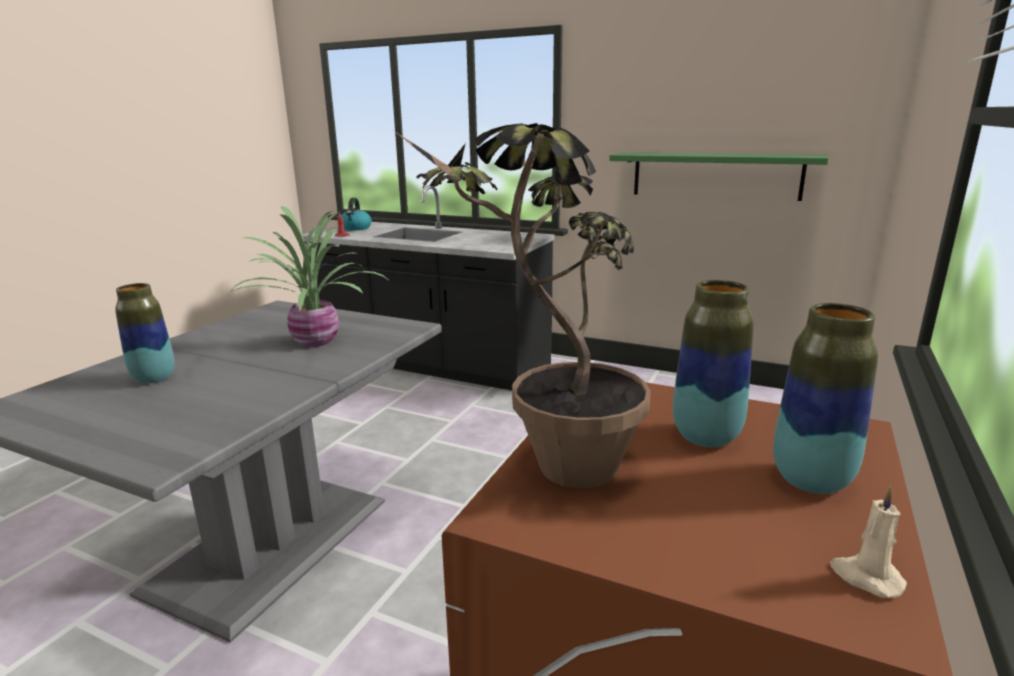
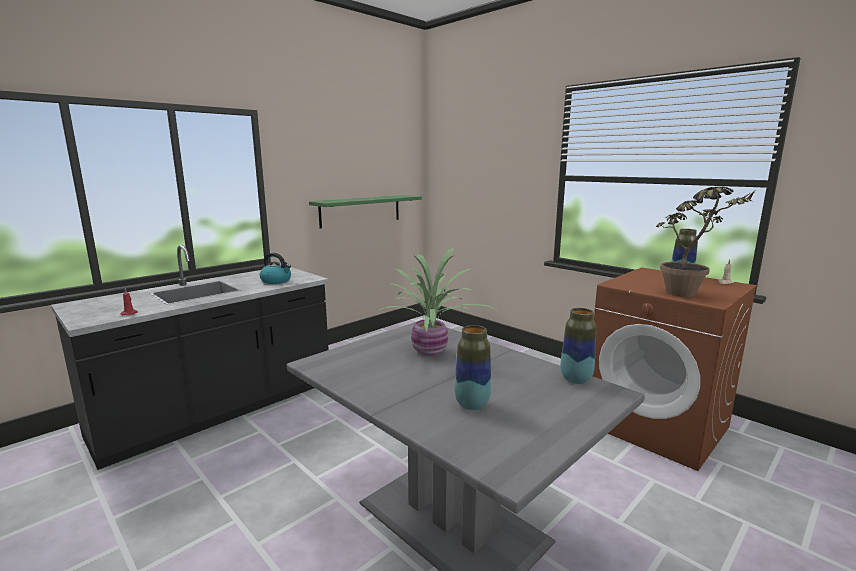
camera: 70 degrees left, 5 degrees down
kettle [341,198,372,230] -> kettle moved to [259,253,291,284]
vase [673,280,754,447] -> vase moved to [560,308,596,384]

